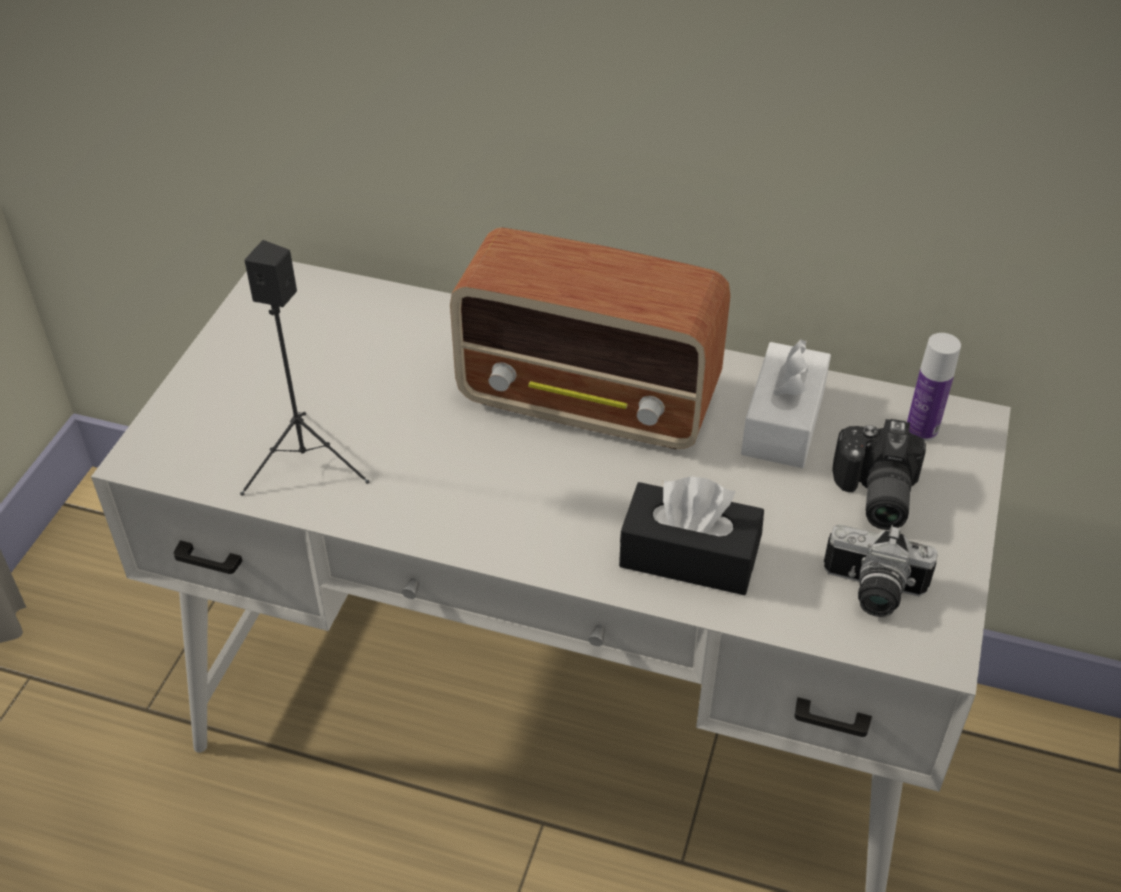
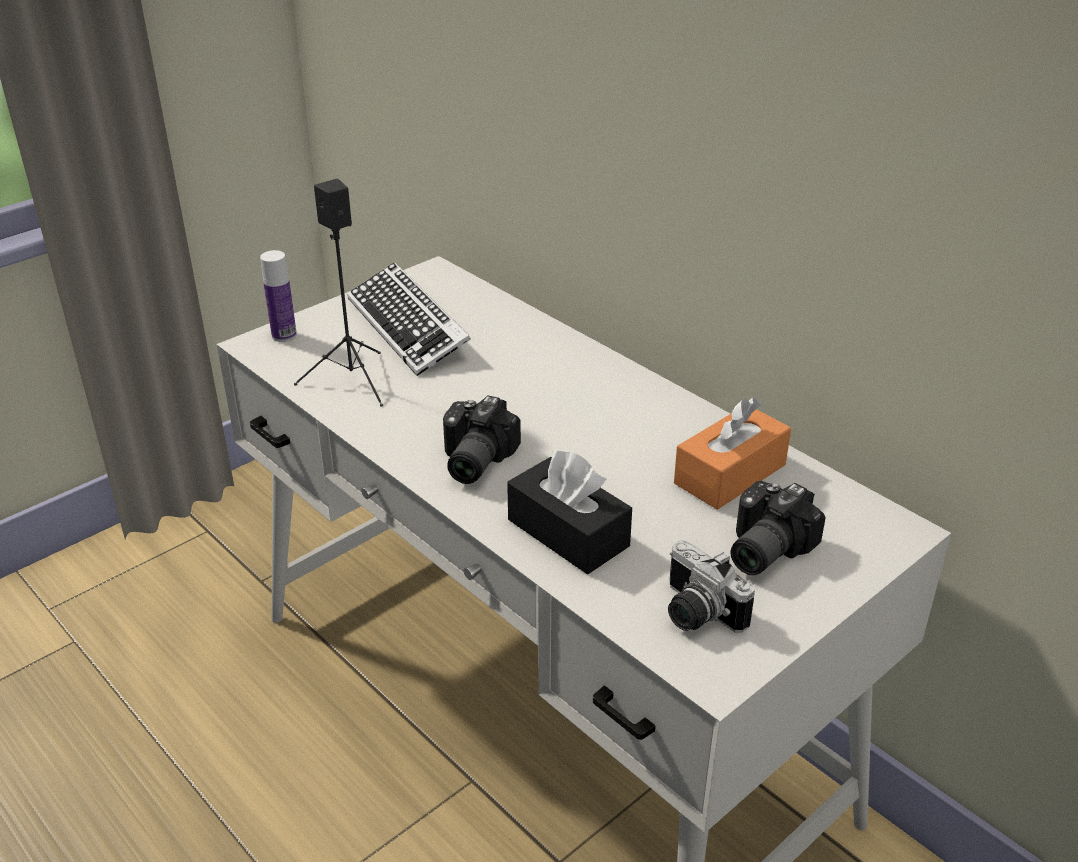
camera: 30 degrees right, 10 degrees down
radio [450,227,730,449] -> none
white tissue box [741,339,831,468] -> orange tissue box [674,397,791,510]
bottle [907,333,961,441] -> bottle moved to [260,250,297,342]
none -> keyboard [347,263,471,376]
none -> camera [443,396,521,484]

